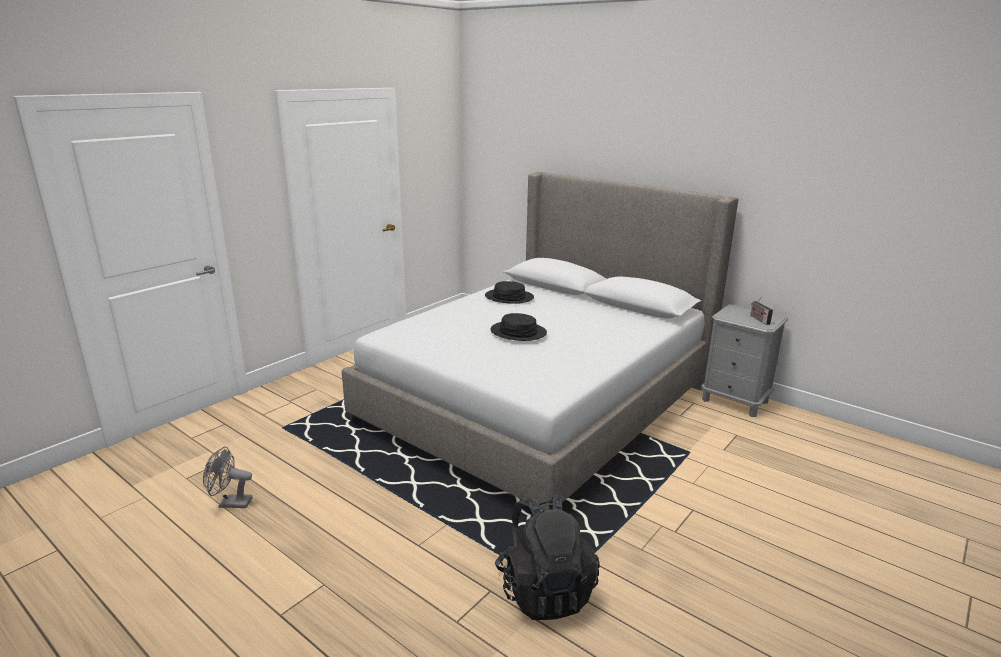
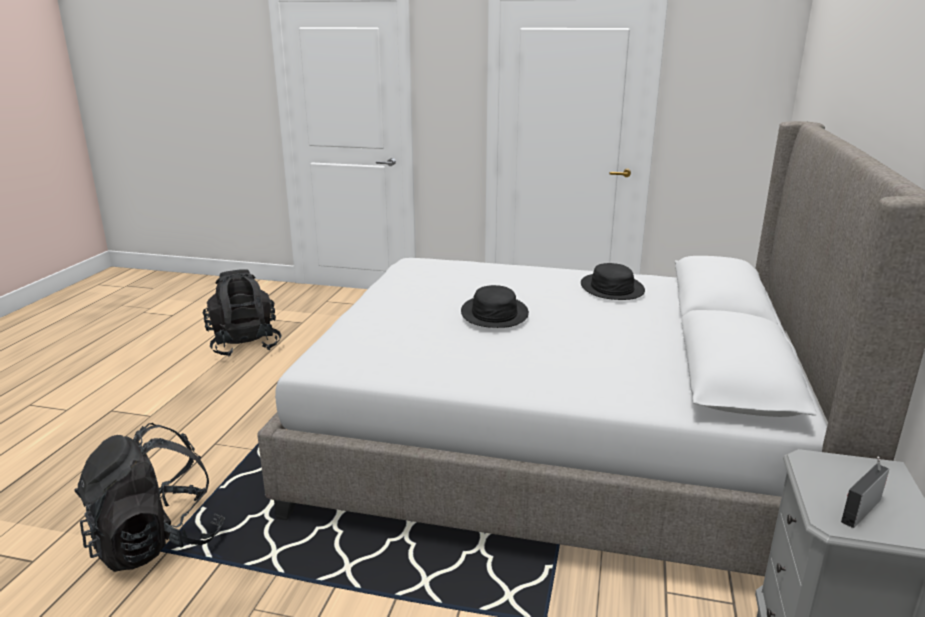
camera: 65 degrees right, 0 degrees up
grey fan [203,446,252,508] -> black backpack [203,269,281,357]

